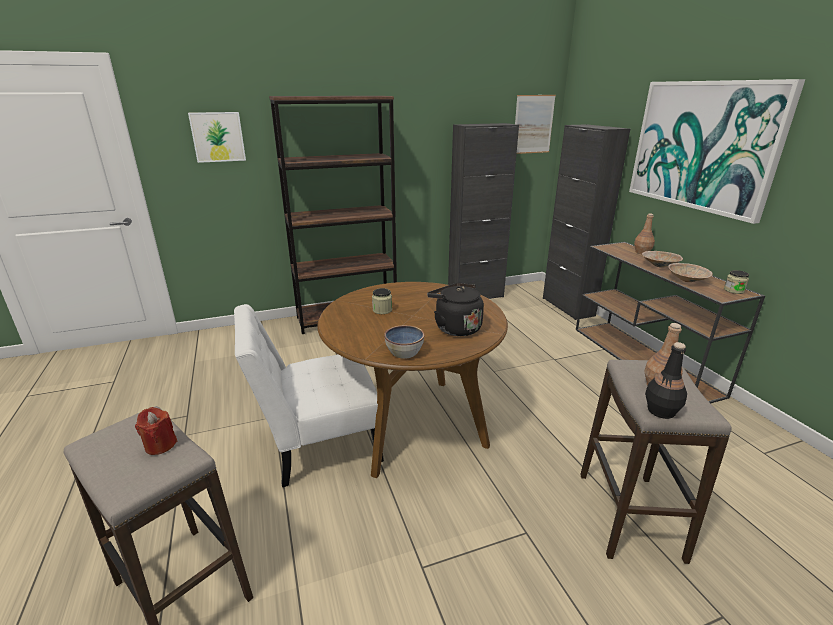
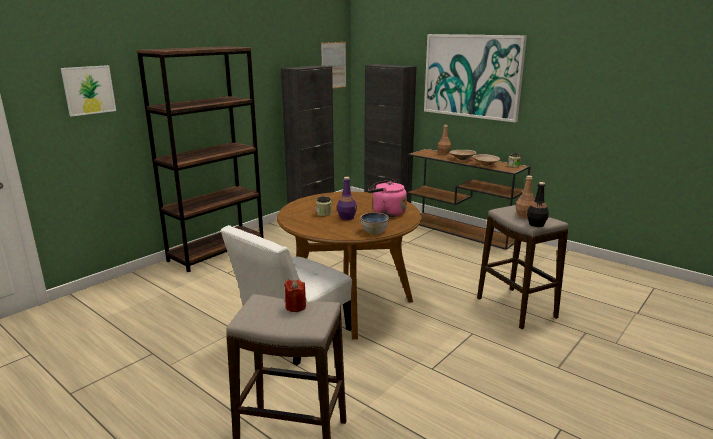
camera: 30 degrees left, 5 degrees down
black kettle [427,283,484,336] -> pink kettle [368,180,407,217]
none -> purple bottle [337,177,357,220]

